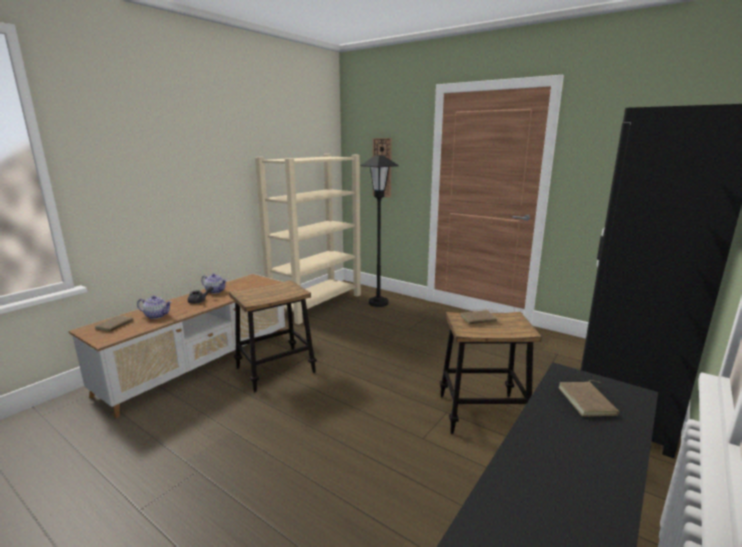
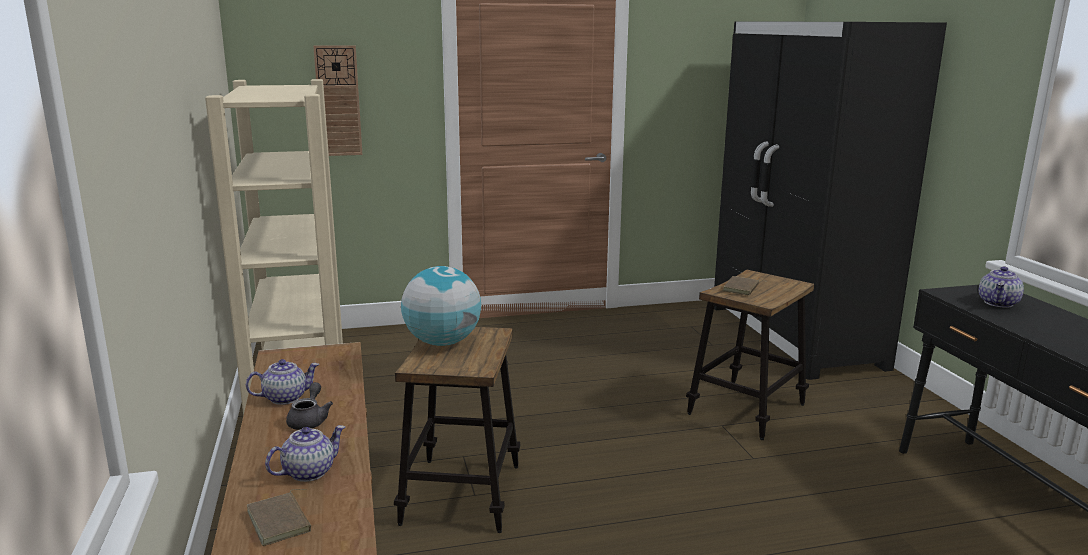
camera: 50 degrees left, 0 degrees up
black floor lamp [360,155,399,307] -> none
brown book [559,380,619,417] -> teapot [979,266,1024,308]
none -> globe [401,266,481,346]

